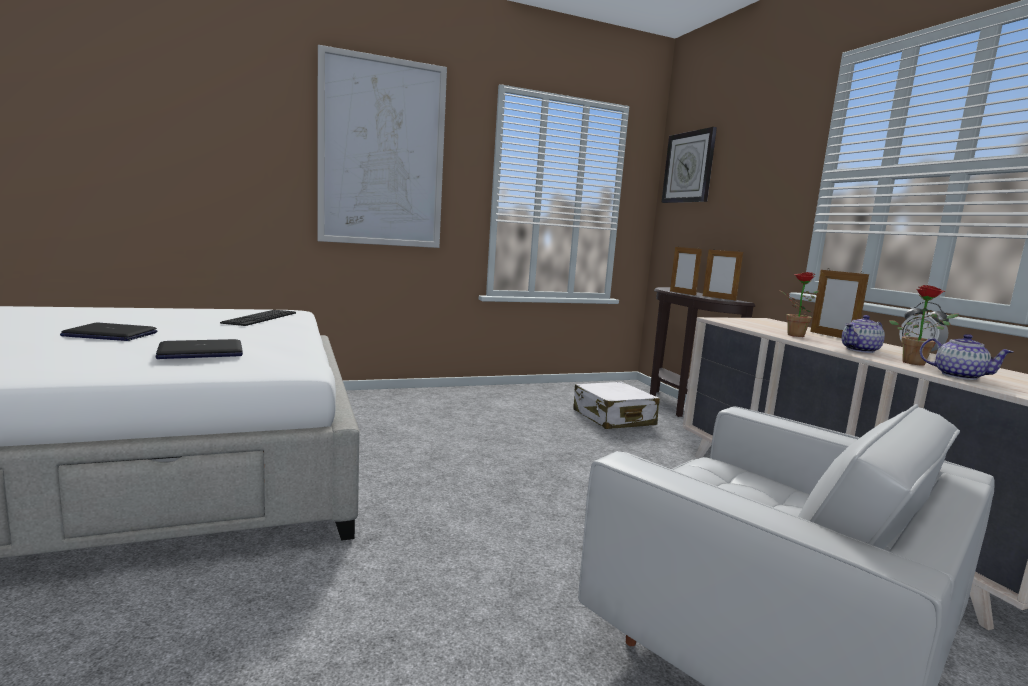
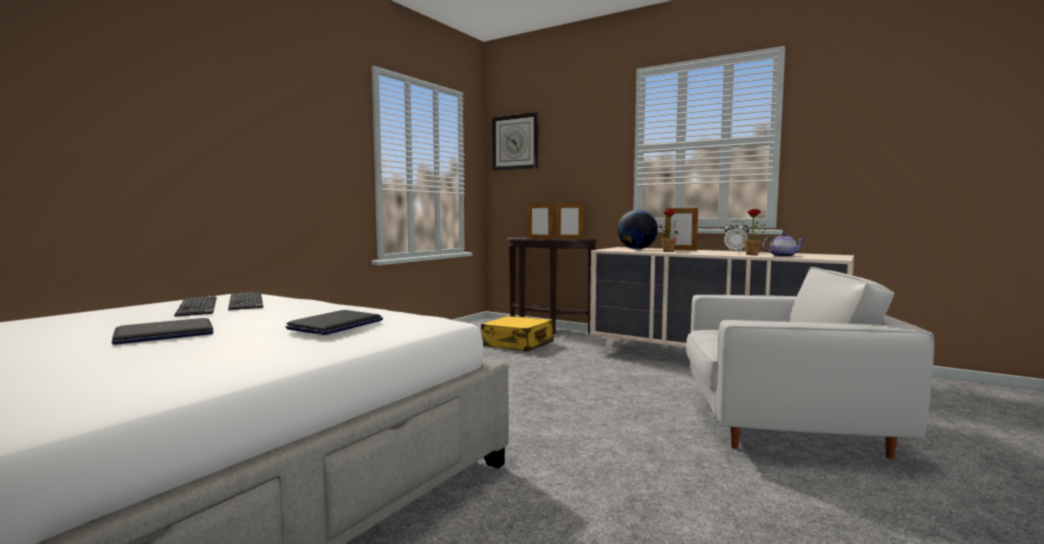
camera: 35 degrees left, 5 degrees down
picture [317,45,447,248] -> none
white suitcase [573,382,660,429] -> yellow suitcase [481,316,554,352]
teapot [842,315,885,353] -> none
none -> keyboard [174,296,217,317]
none -> globe [617,210,658,249]

